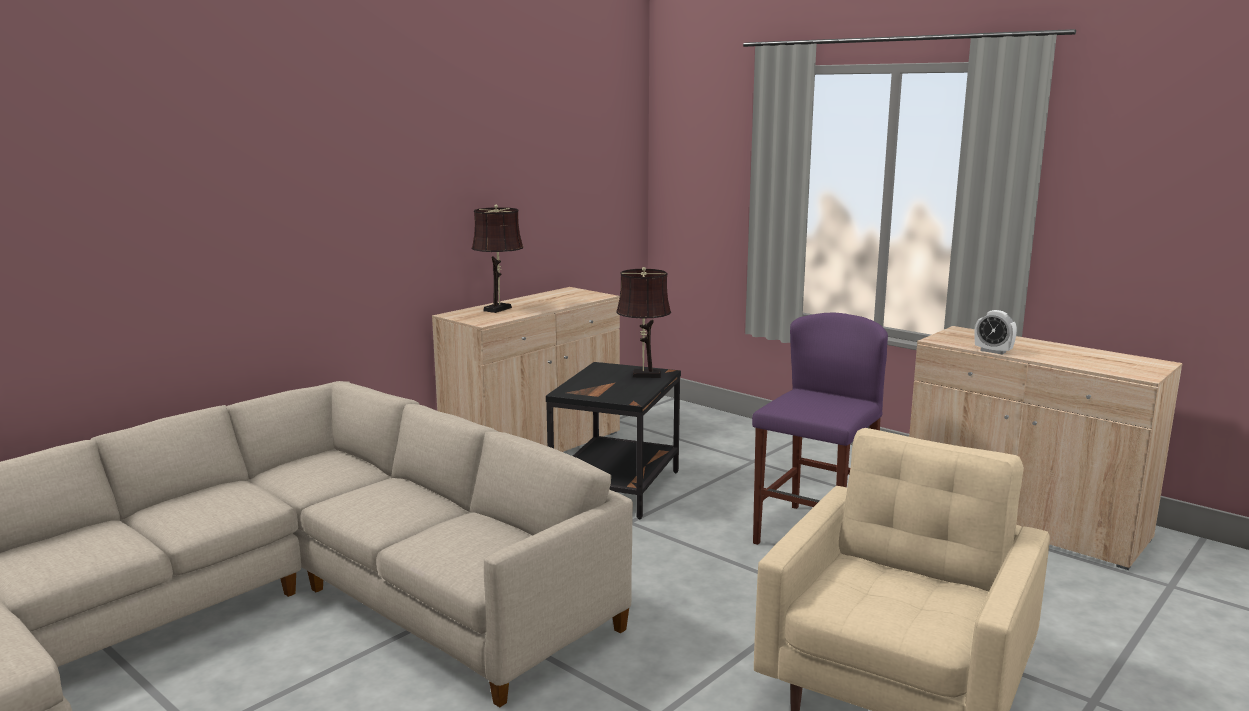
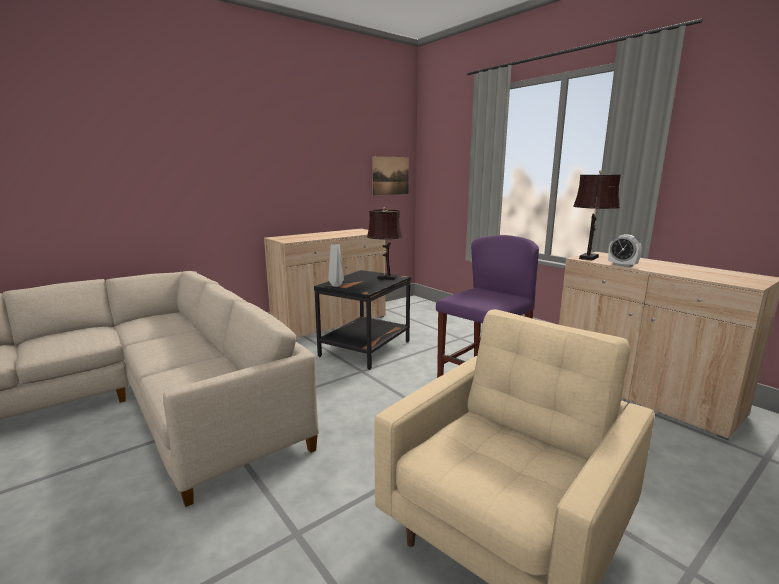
camera: 10 degrees right, 0 degrees up
brown table lamp [472,204,523,313] -> brown table lamp moved to [573,170,621,261]
none -> grey vase [328,244,344,287]
none -> picture [372,156,409,196]

